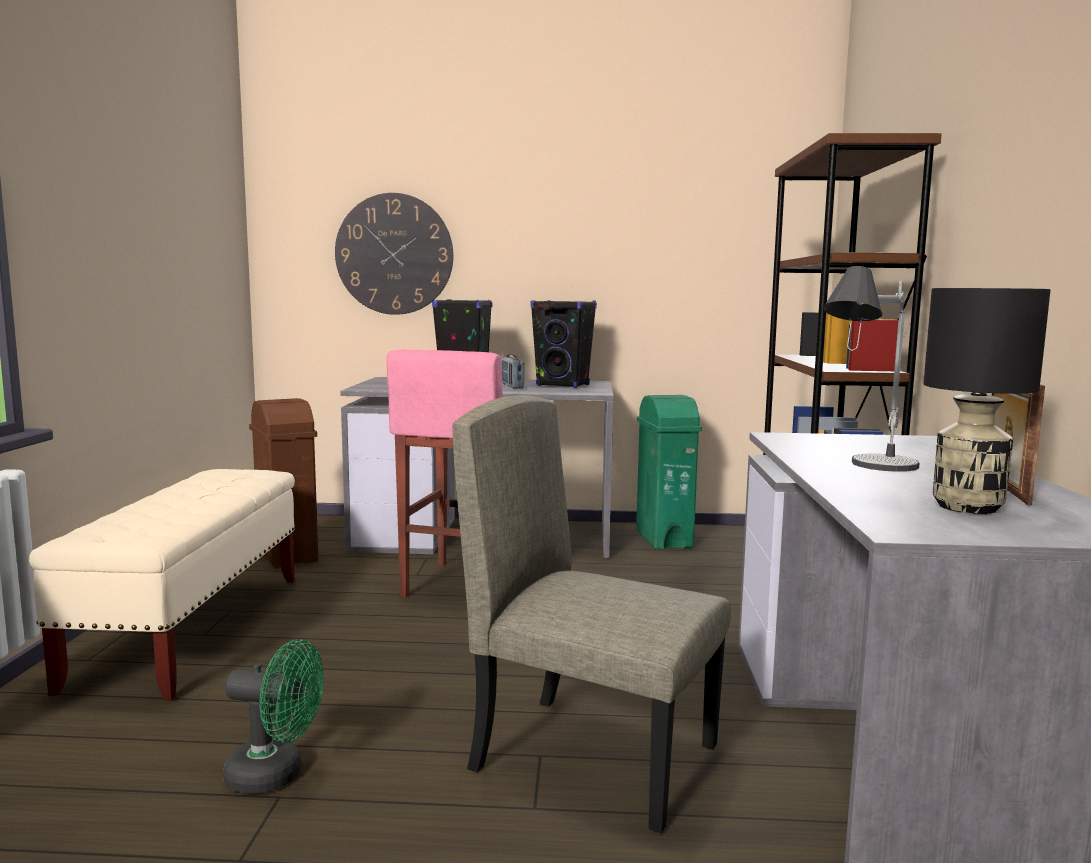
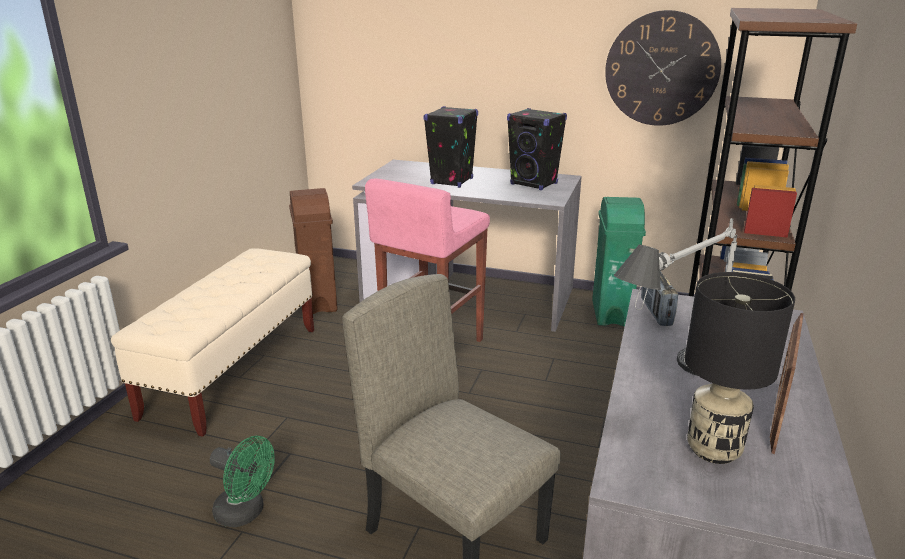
camera: 15 degrees right, 15 degrees up
wall clock [335,193,453,315] -> wall clock moved to [605,10,721,126]
radio [502,354,525,389] -> radio moved to [641,271,678,326]

